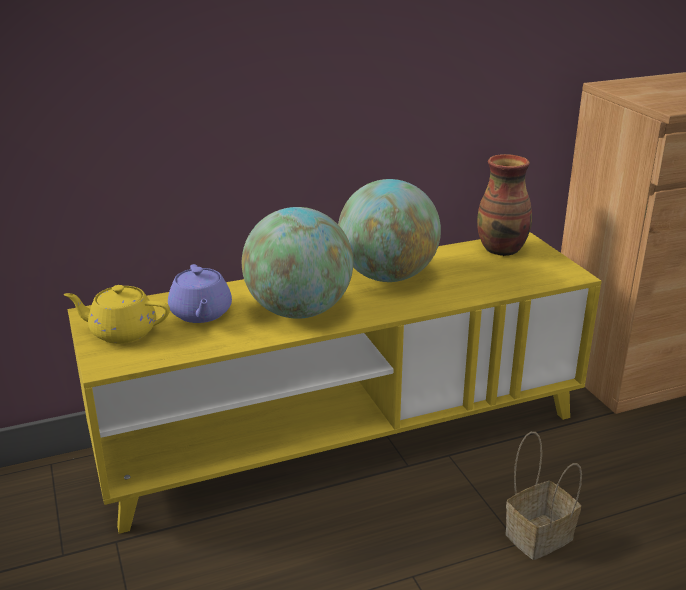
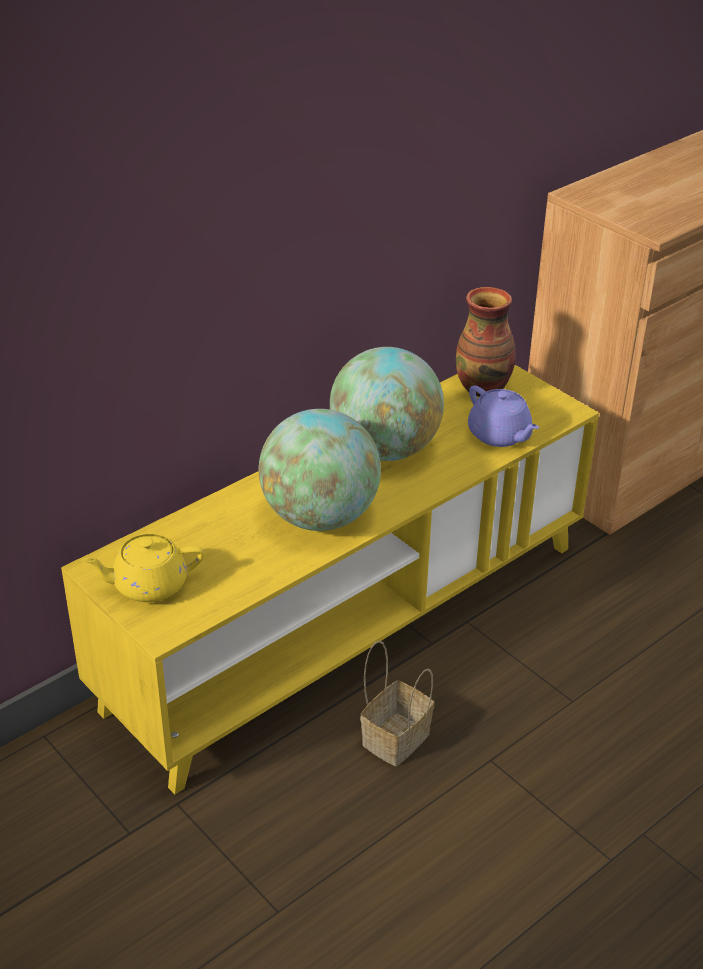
camera: 20 degrees left, 10 degrees up
purple teapot [168,264,232,323] -> purple teapot moved to [468,386,539,447]
basket [505,432,582,560] -> basket moved to [360,640,434,766]

